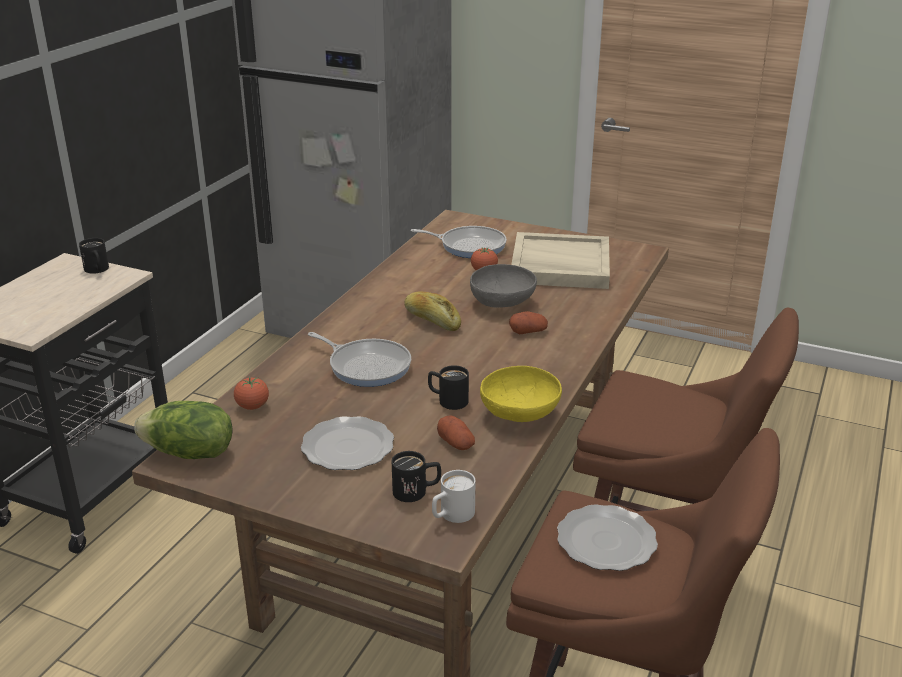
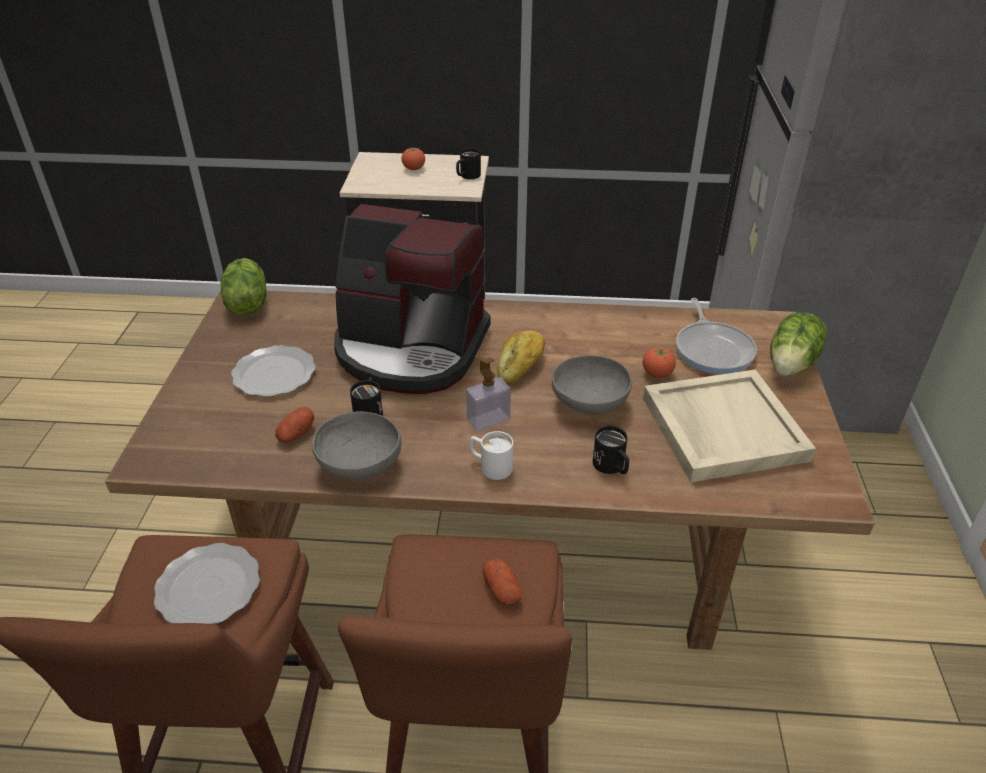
camera: 70 degrees right, 10 degrees up
tomato [234,376,269,410] -> tomato moved to [402,147,425,170]
frying pan [308,332,411,387] -> coffee machine [334,204,490,394]
black mug [392,451,441,502] -> black mug moved to [593,426,629,474]
white mug [432,470,475,523] -> white mug moved to [470,431,513,480]
yellow bowl [480,366,562,422] -> grey bowl [312,411,402,479]
potato [509,311,548,334] -> potato moved to [482,559,522,606]
none -> soap dispenser [466,358,511,431]
none -> lettuce [770,312,827,376]

